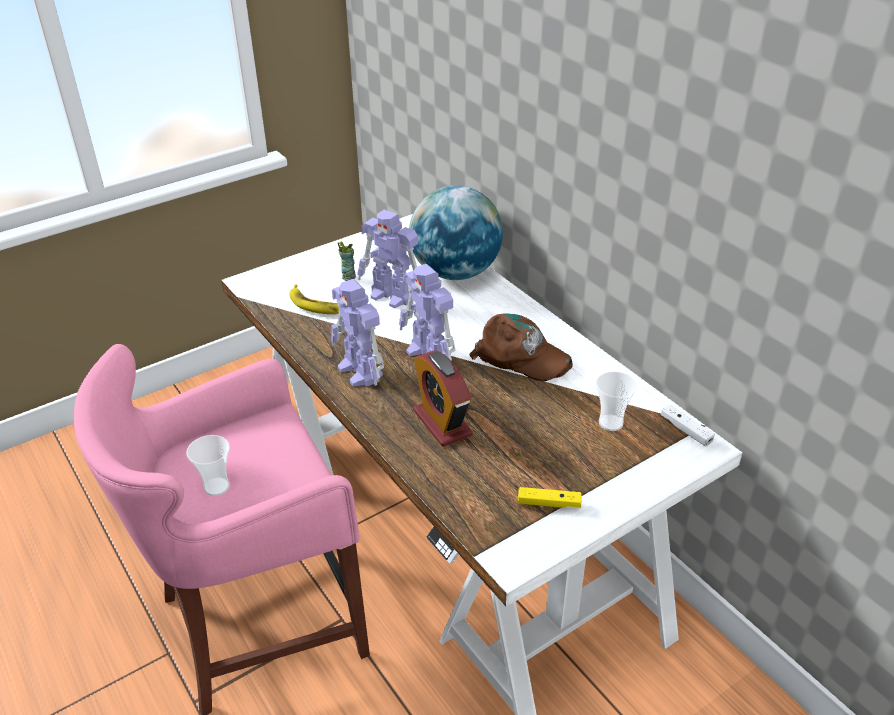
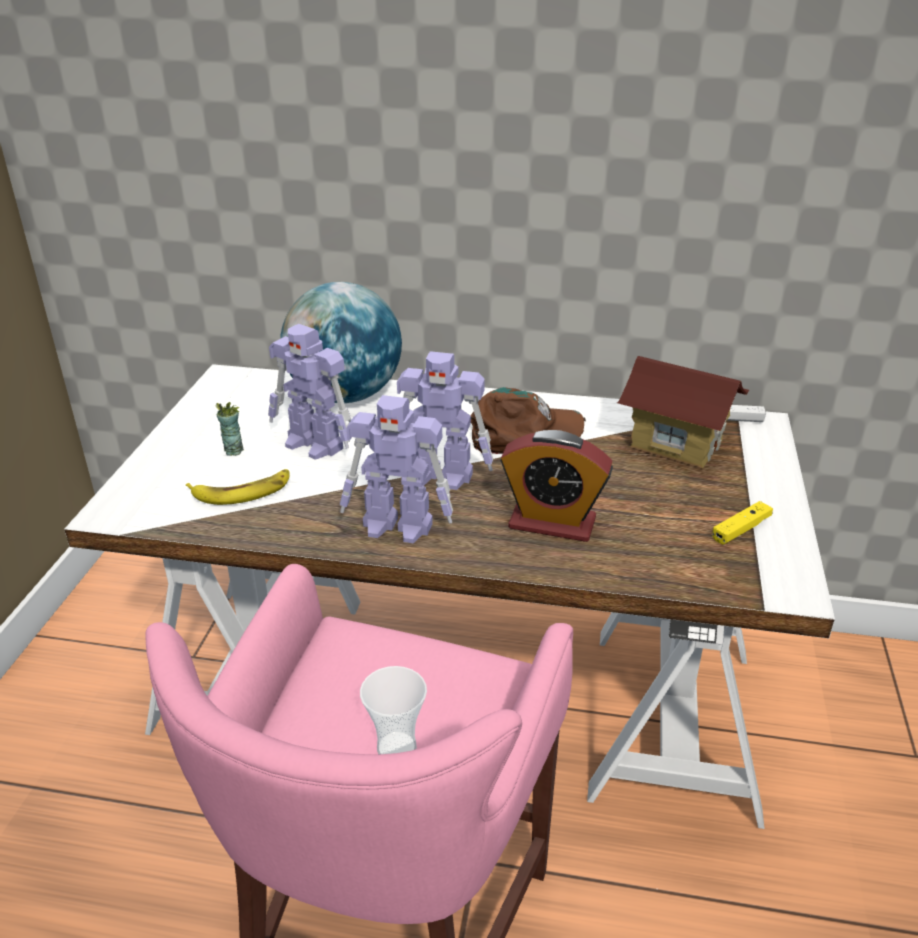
camera: 45 degrees left, 5 degrees down
toy robot [357,210,418,308] -> toy robot turned 45 degrees clockwise [268,324,351,460]
cup [596,371,637,431] -> toy house [617,356,749,469]

